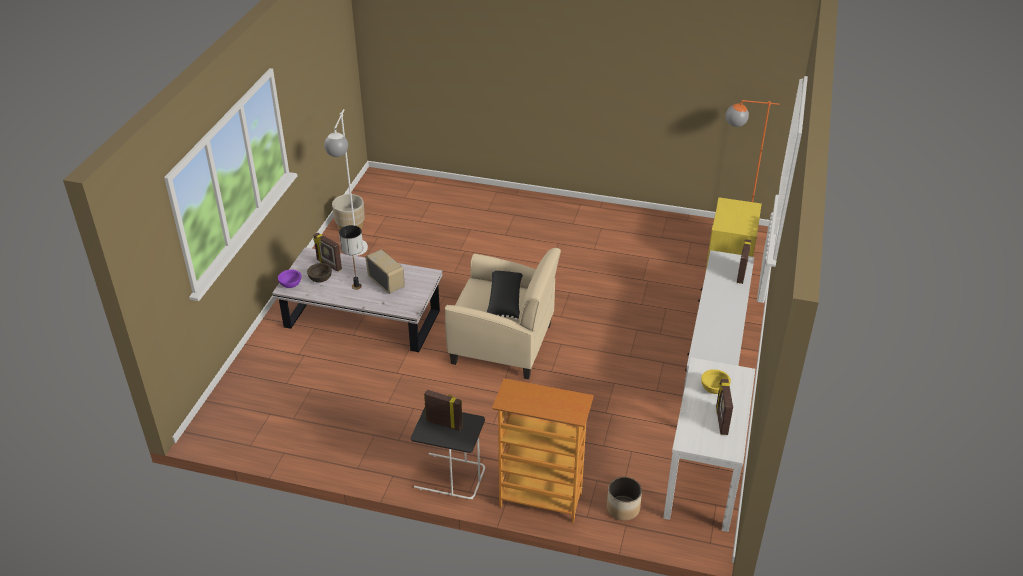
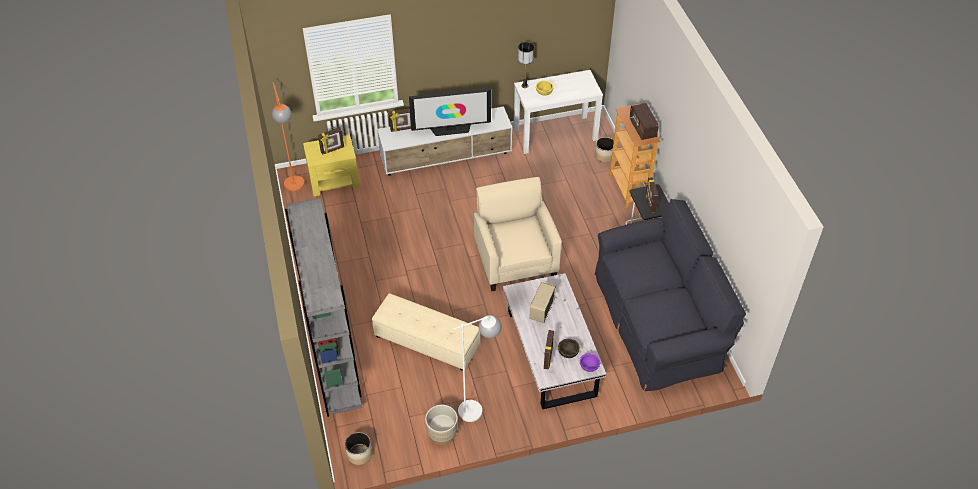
camera: 120 degrees left, 10 degrees up
table lamp [339,225,363,290] -> table lamp moved to [518,42,534,88]
black pillow [487,271,523,321] -> none
picture frame [716,379,733,435] -> picture frame moved to [318,127,344,155]
none -> grey bookcase [285,198,362,417]
none -> planter [345,432,372,465]
none -> beige ottoman [372,293,481,371]
none -> television [409,88,491,136]
none -> black sofa [595,199,746,391]
none -> radio [630,103,659,140]

